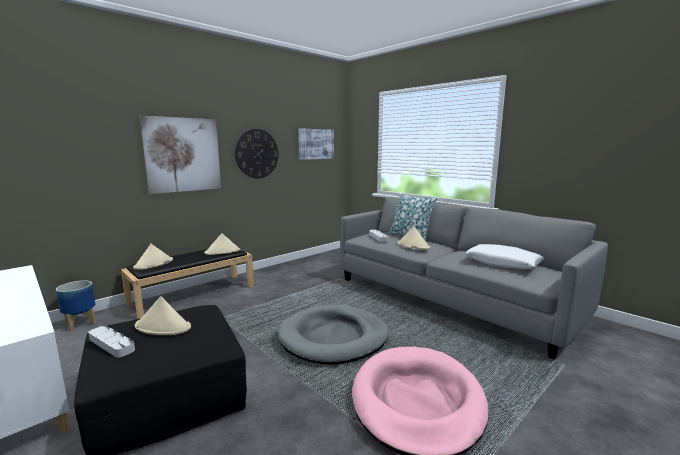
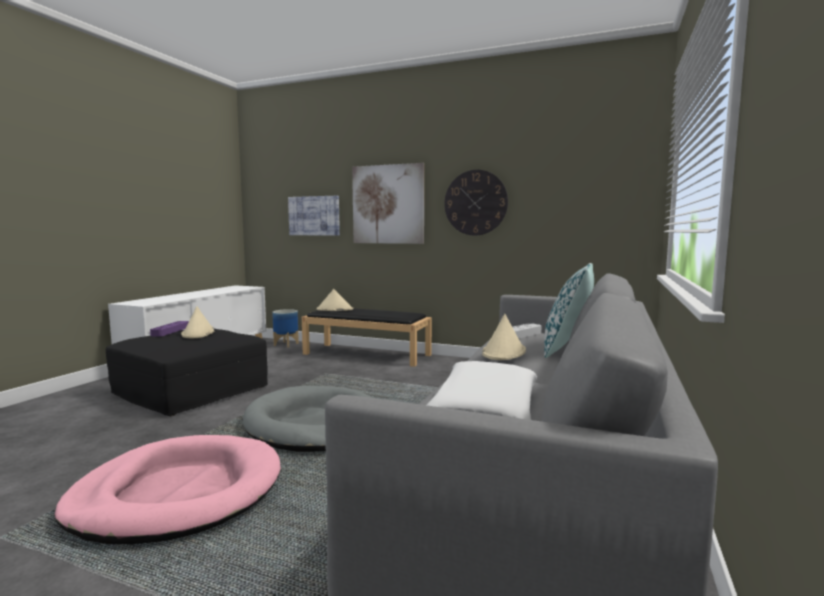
camera: 65 degrees right, 5 degrees down
grey tray [88,326,135,358] -> purple tray [150,321,189,337]
beige hat [204,233,240,255] -> none
picture [299,128,334,160] -> picture moved to [288,196,340,235]

